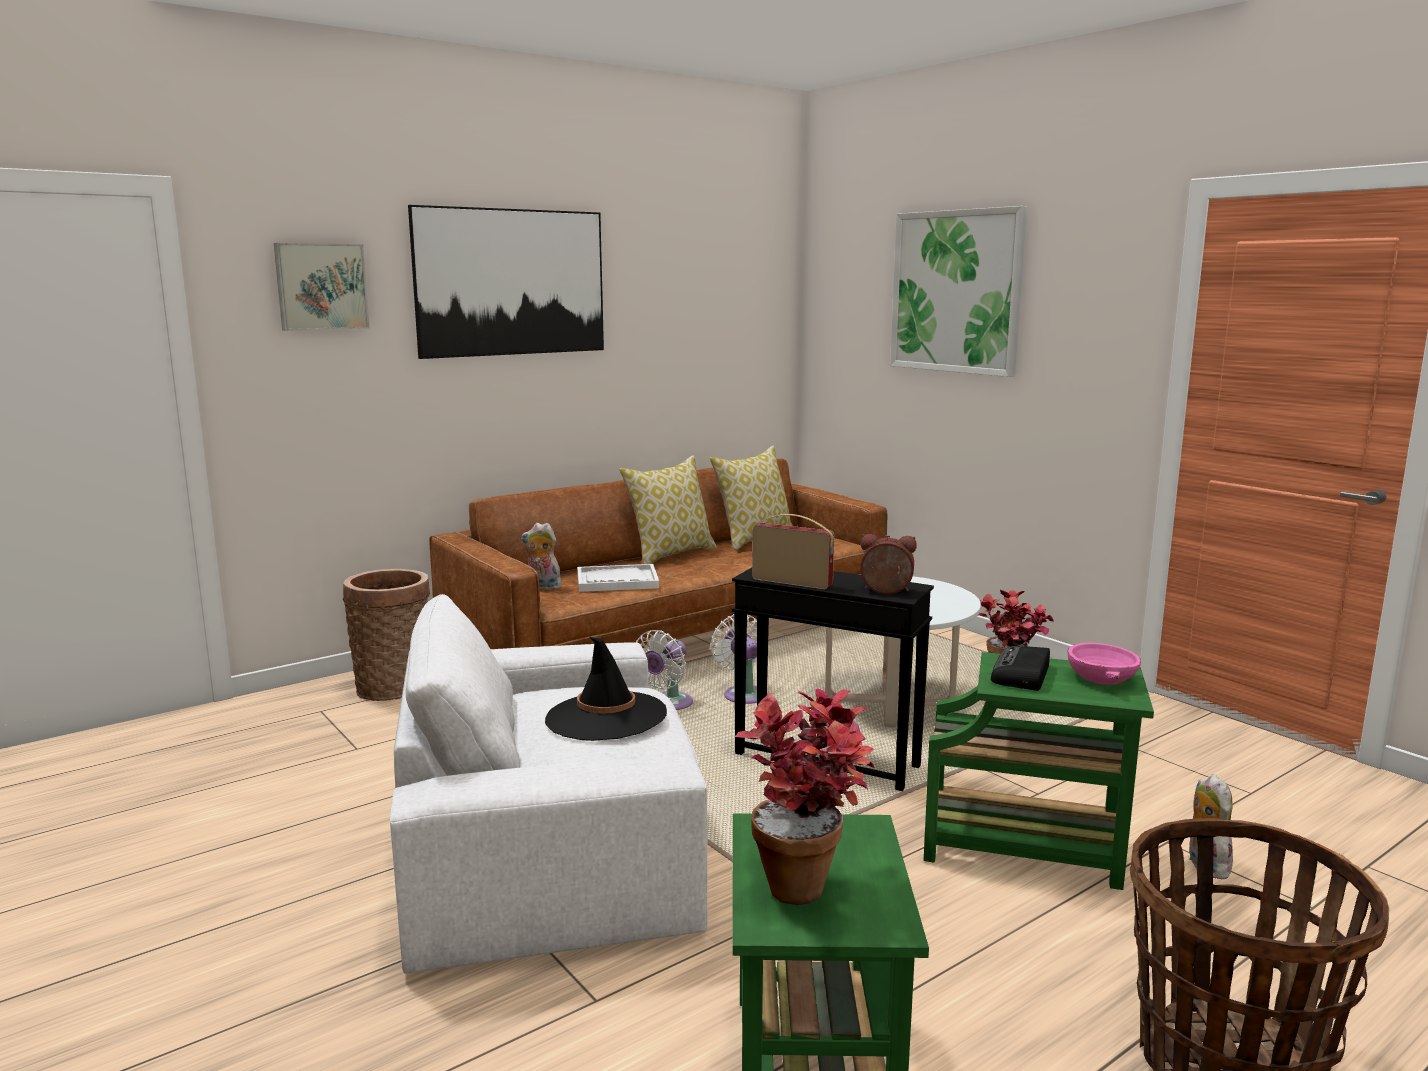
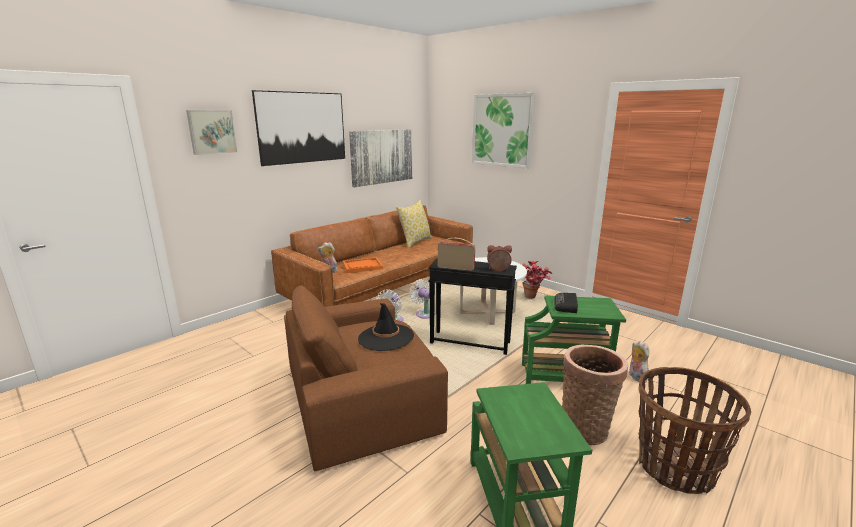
camera: 10 degrees left, 5 degrees up
basket [343,569,430,701] -> basket moved to [562,345,628,445]
white armchair [390,594,708,974] -> brown armchair [284,285,448,471]
white tray [577,564,659,592] -> orange tray [343,257,383,273]
pillow [620,455,717,564] -> none
potted plant [735,688,875,905] -> none
pink bowl [1068,643,1141,685] -> none
none -> picture [349,129,412,187]

